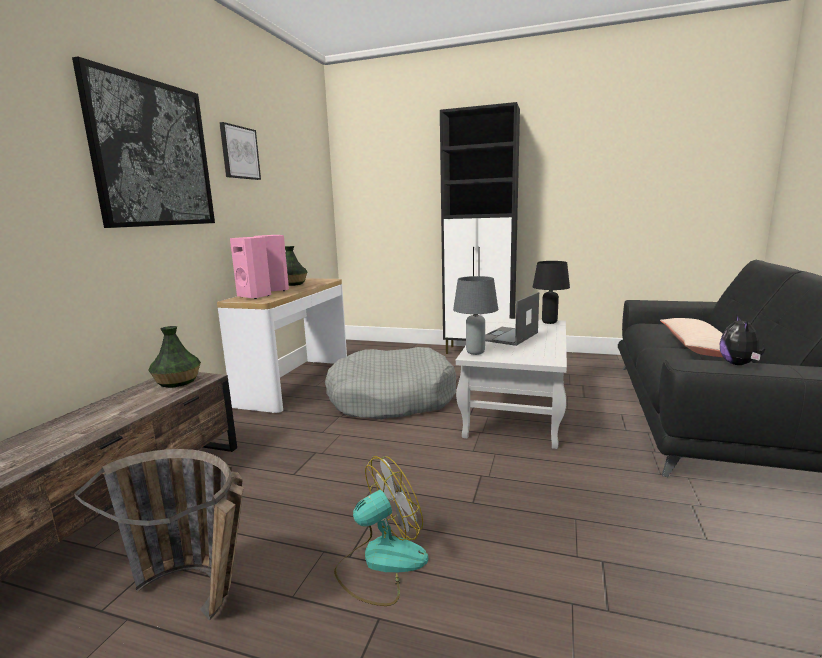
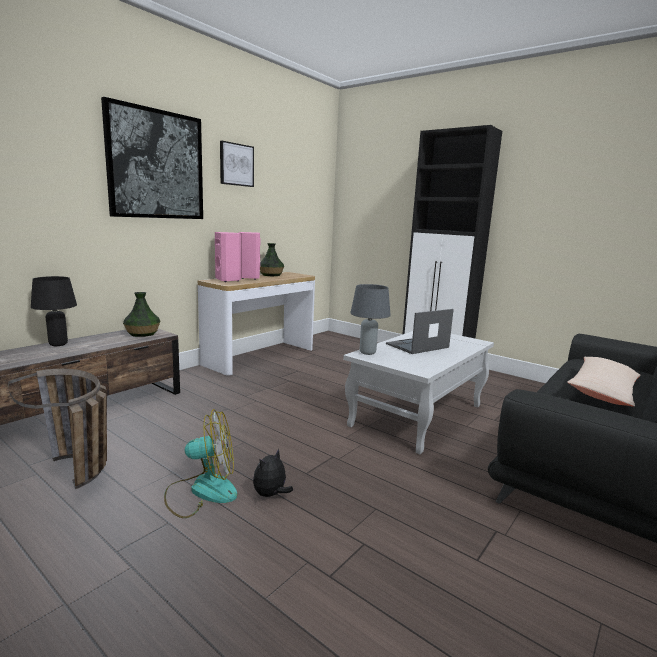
camera: 20 degrees right, 0 degrees up
grey dog bed [325,347,456,420] -> none
black table lamp [533,261,570,324] -> black table lamp moved to [31,276,77,346]
plush toy [720,315,765,365] -> plush toy moved to [253,449,293,497]

